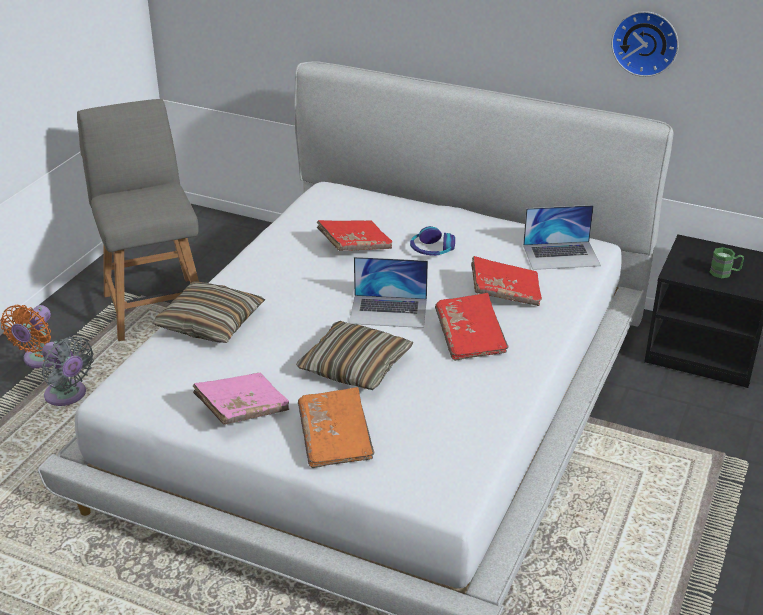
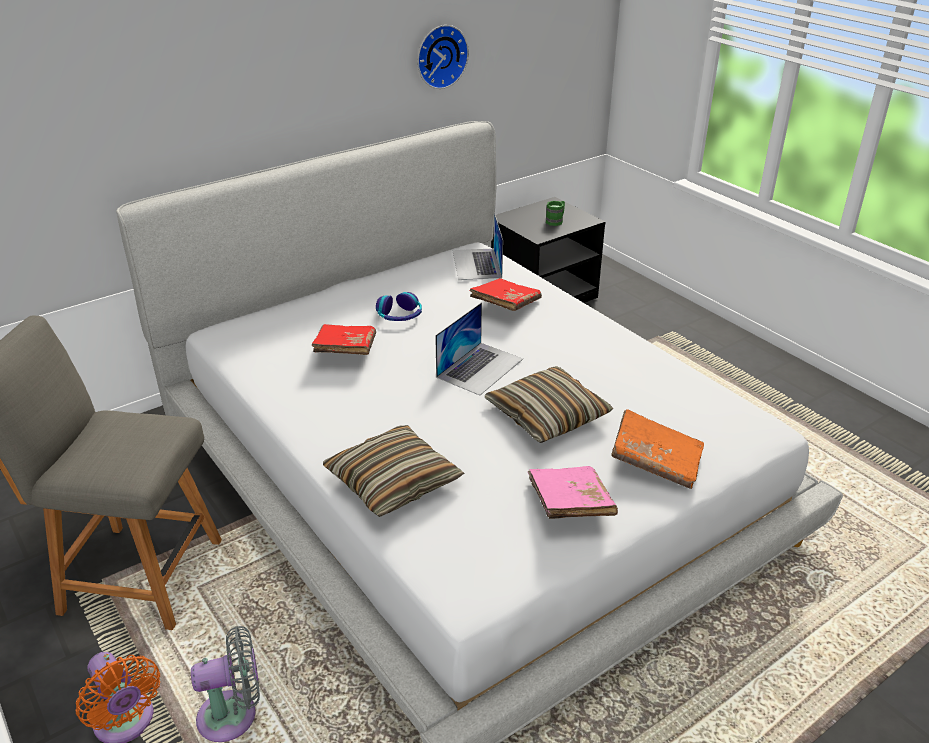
camera: 60 degrees left, 0 degrees up
red book [435,293,508,361] -> none
laptop [523,205,601,270] -> laptop turned 150 degrees clockwise [453,213,503,280]

